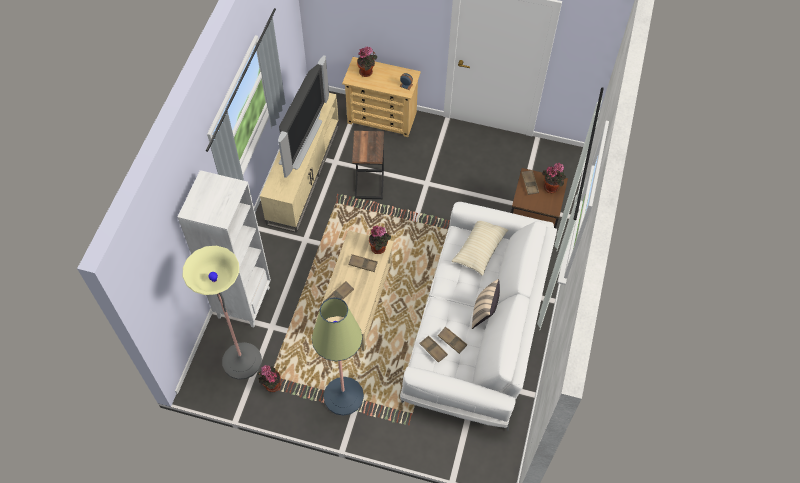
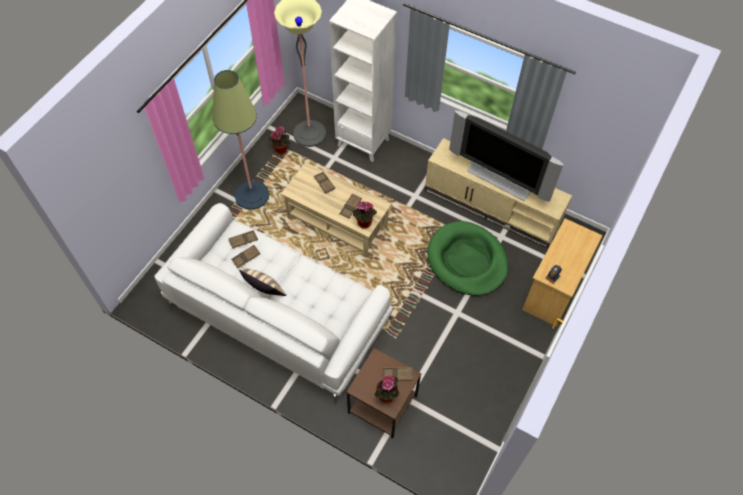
camera: 105 degrees right, 0 degrees up
side table [352,131,384,199] -> green dog bed [427,221,508,296]
potted plant [357,47,377,77] -> none
beige pillow [452,221,508,276] -> none

